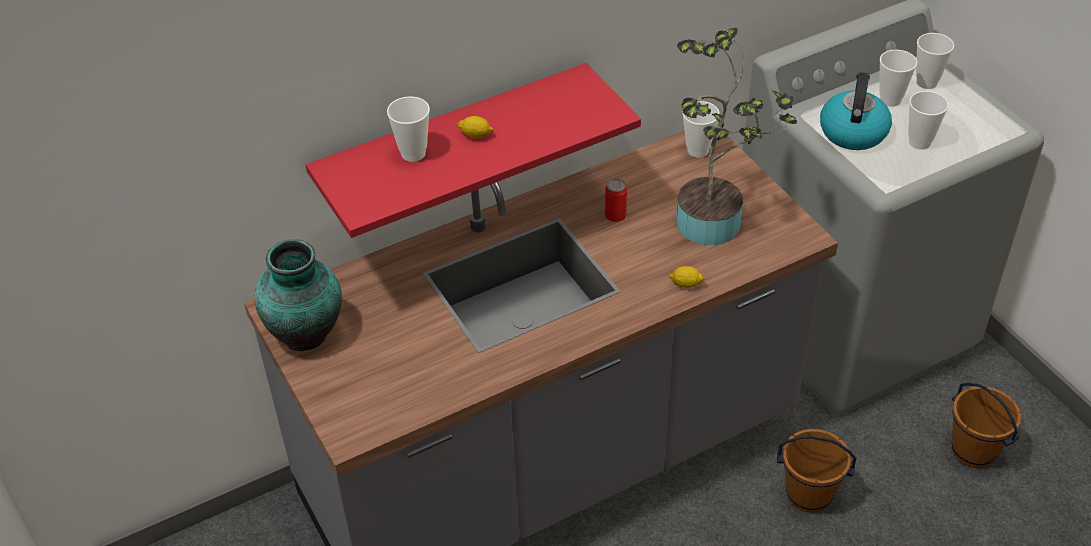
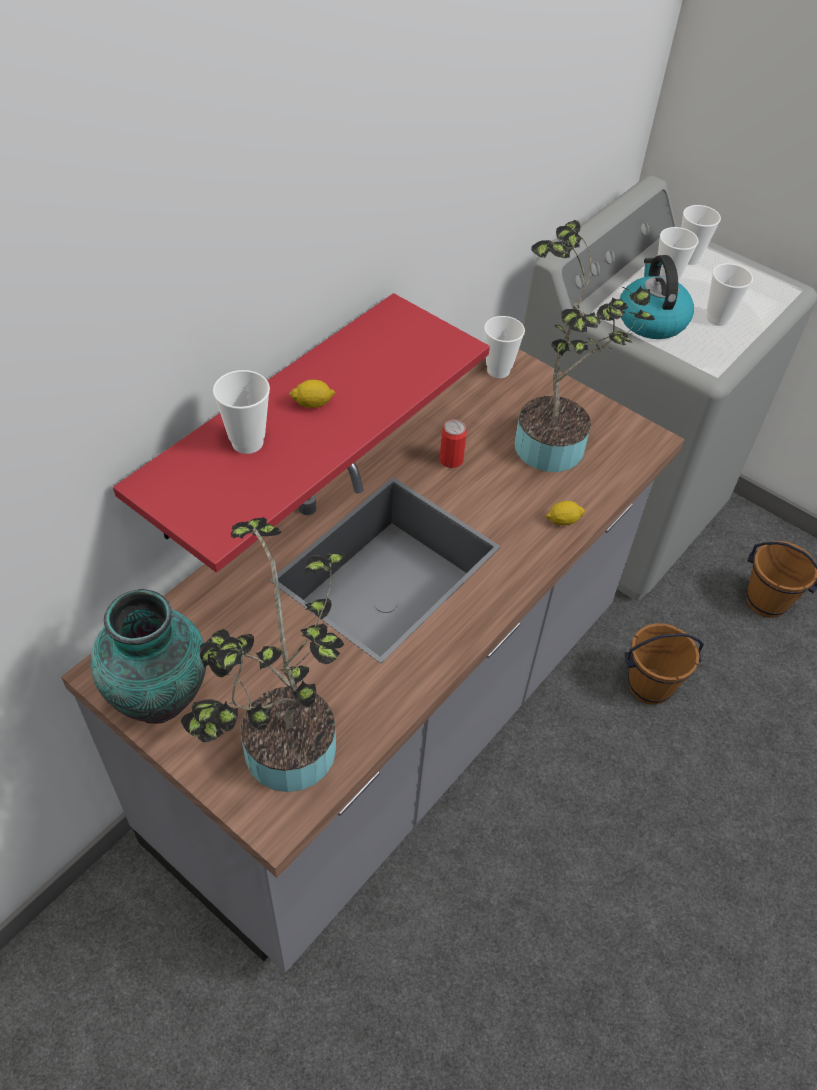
camera: 25 degrees left, 5 degrees up
none -> potted plant [181,517,351,792]

